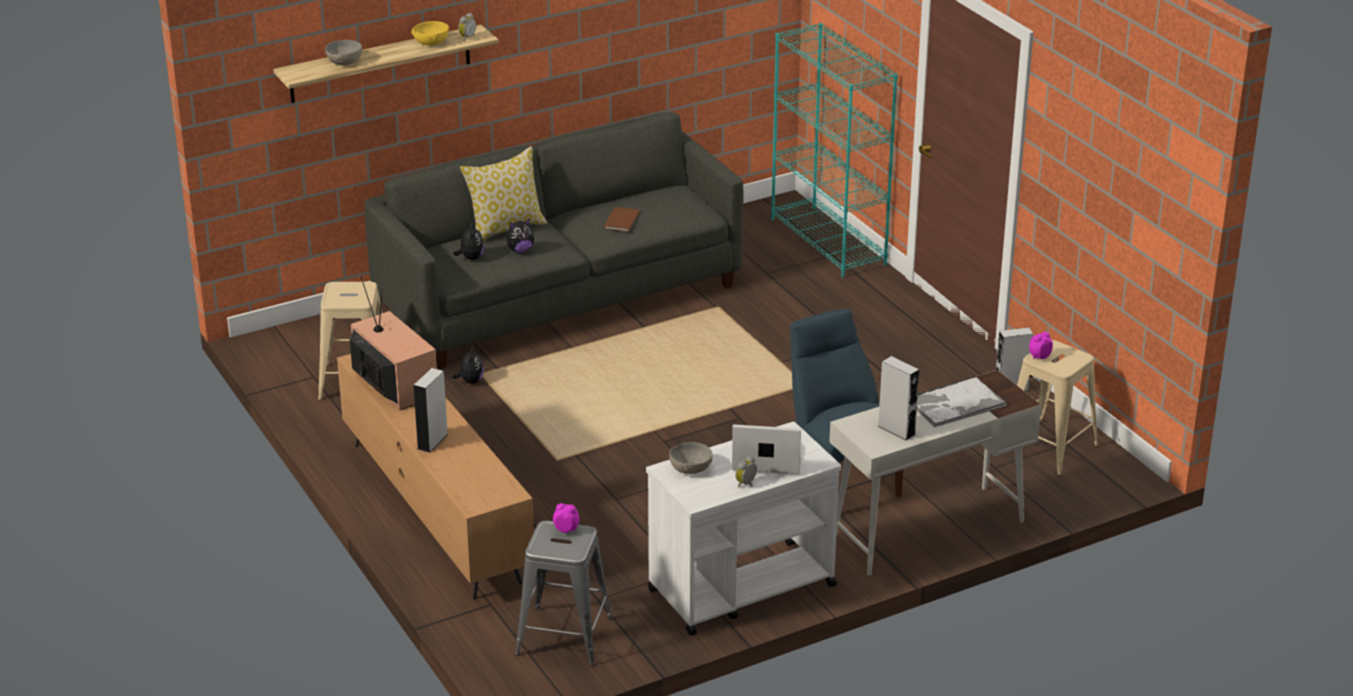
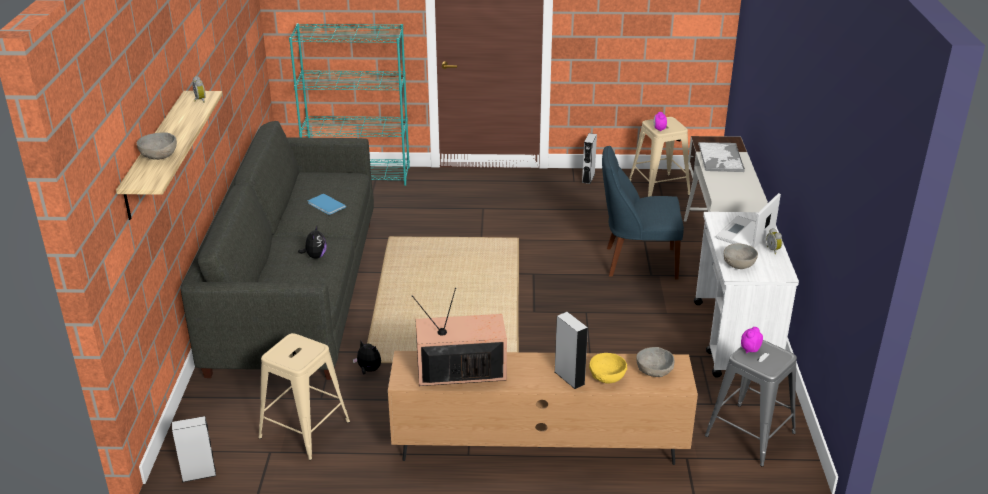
camera: 60 degrees left, 0 degrees up
yellow bowl [411,21,449,45] -> yellow bowl moved to [589,353,627,383]
plush toy [453,223,484,260] -> none
pillow [460,146,547,241] -> none
brown book [604,207,640,232] -> blue book [308,194,346,215]
grey speaker [878,356,919,441] -> grey speaker moved to [172,416,216,482]
none -> grey bowl [636,347,674,377]

